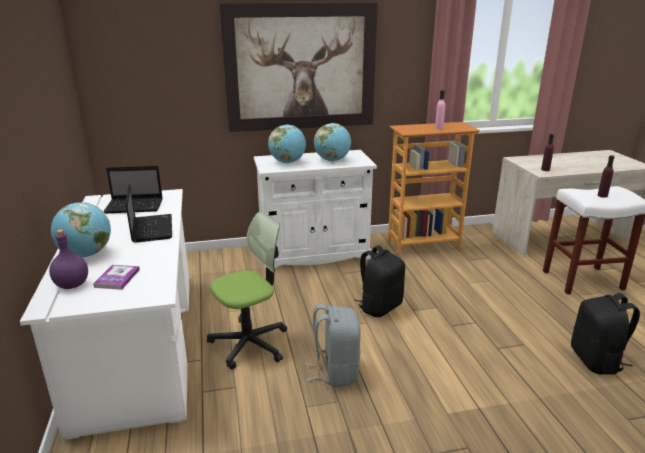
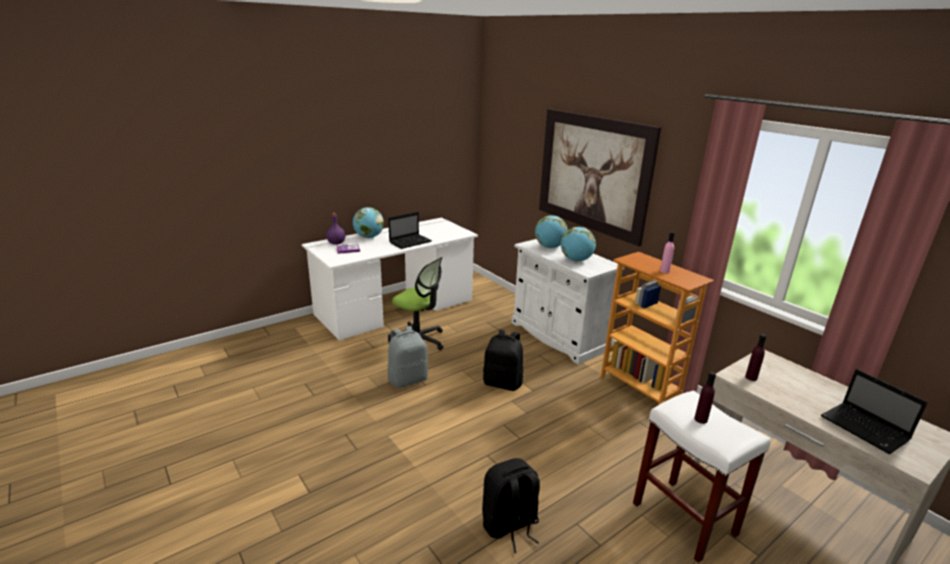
camera: 65 degrees right, 0 degrees up
laptop [103,166,163,214] -> laptop moved to [821,369,928,454]

